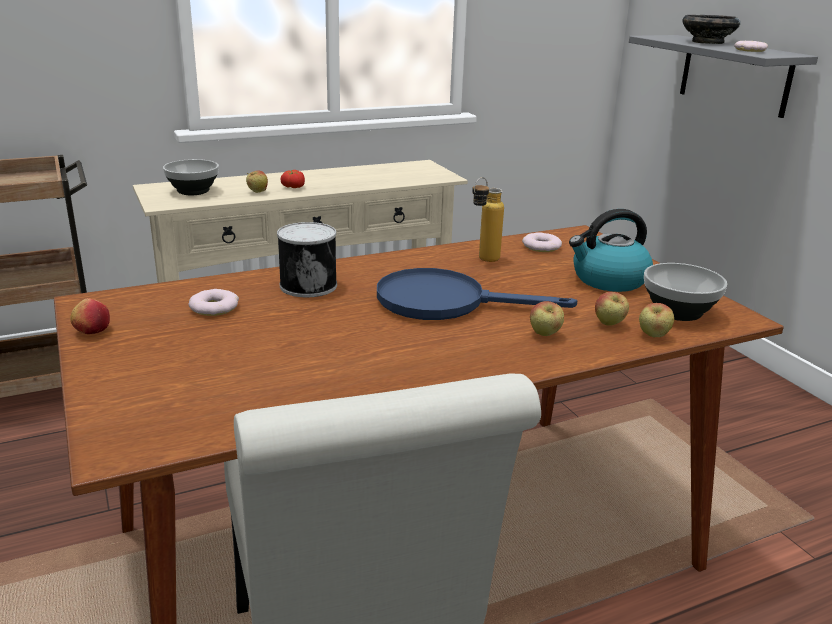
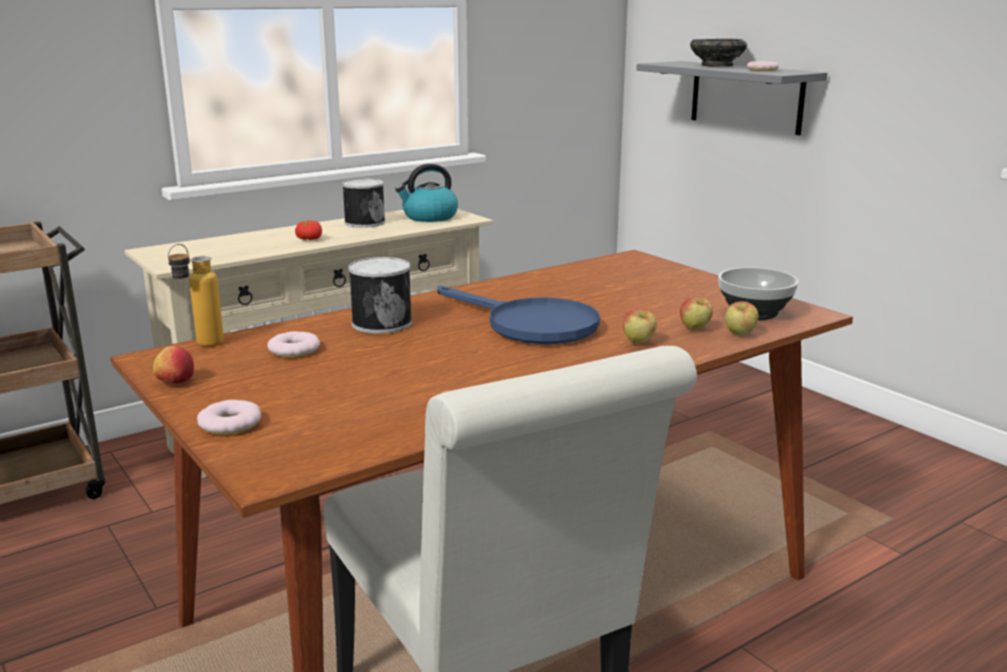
camera: 10 degrees left, 5 degrees down
bowl [163,159,219,195] -> none
apple [246,171,268,193] -> none
blue frying pan [377,268,577,320] -> blue frying pan turned 135 degrees counterclockwise [437,286,600,344]
bottle [472,177,504,262] -> bottle moved to [168,244,224,347]
donut [522,232,562,252] -> donut moved to [197,400,261,435]
kettle [569,209,653,292] -> kettle moved to [395,164,458,222]
none -> can [342,179,385,228]

